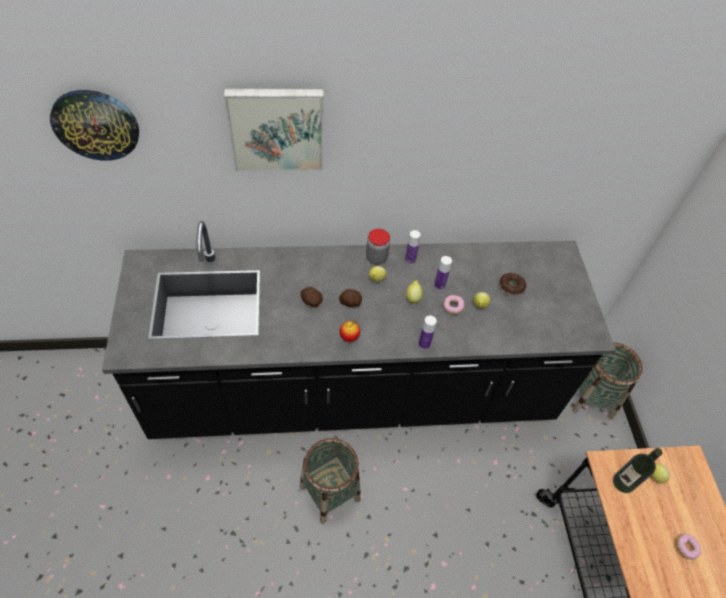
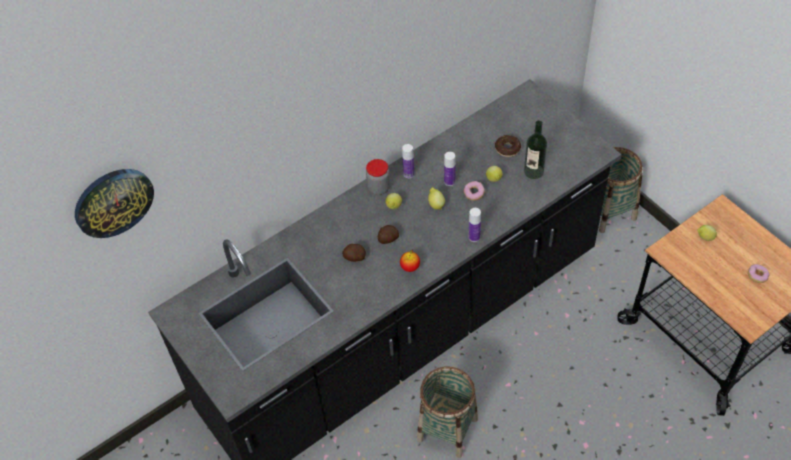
camera: 25 degrees left, 0 degrees up
picture [224,89,324,171] -> none
bottle [613,448,663,493] -> bottle moved to [524,120,547,179]

